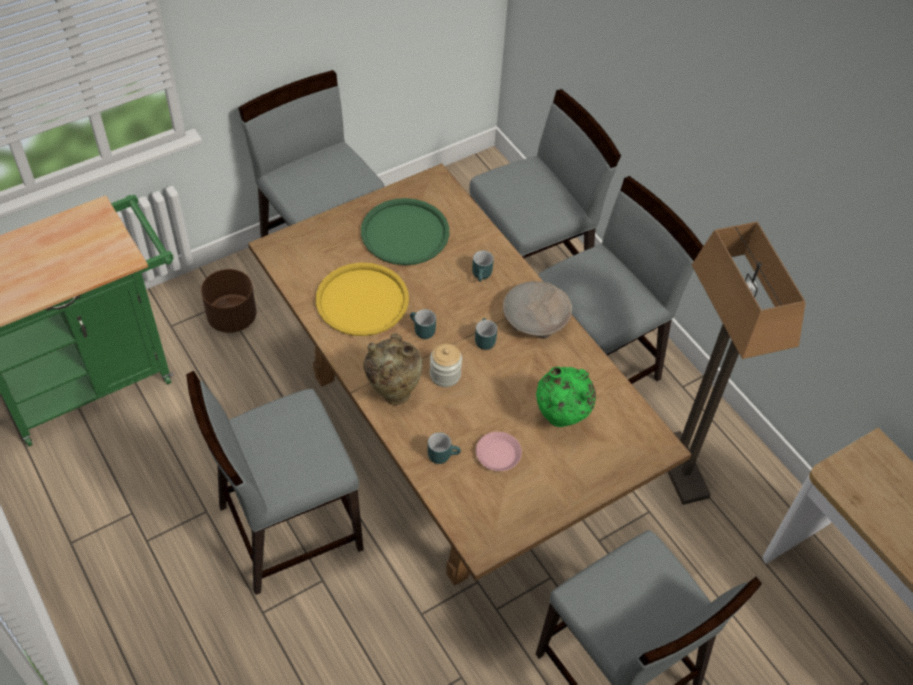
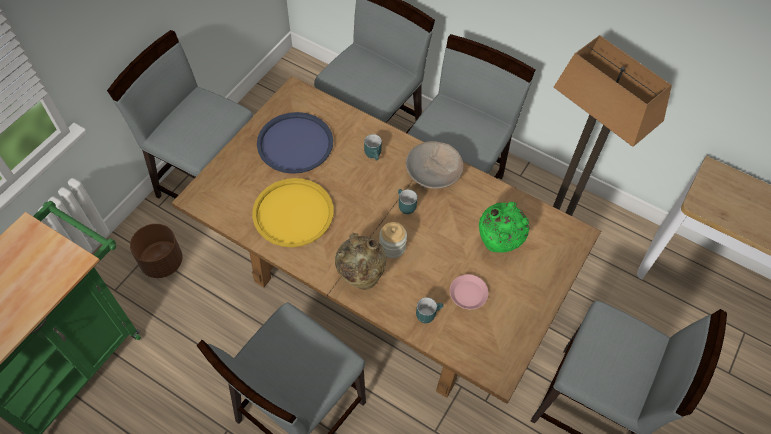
camera: 25 degrees left, 5 degrees up
green tray [361,198,449,265] -> blue tray [257,112,333,174]
turquoise mug [410,309,436,339] -> none

